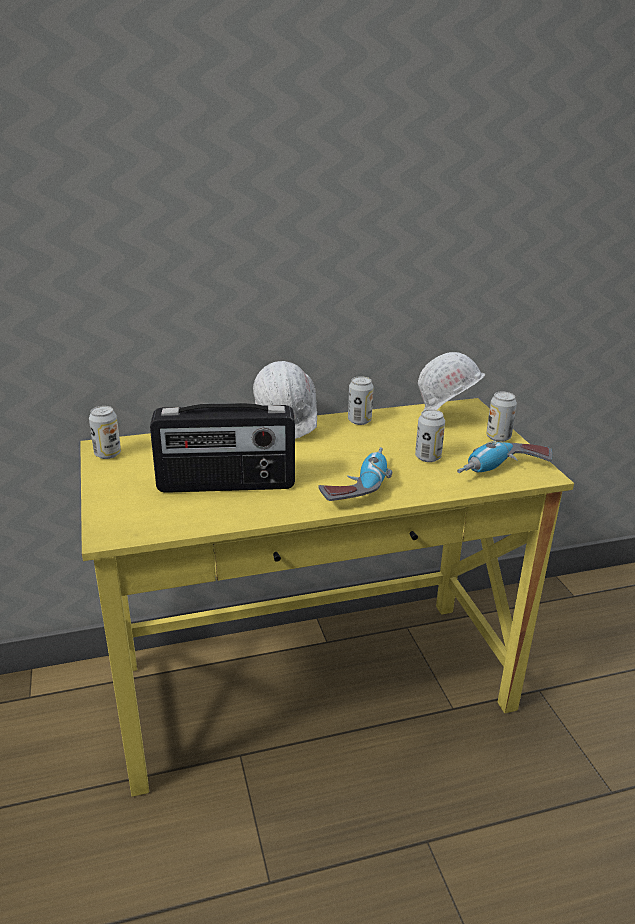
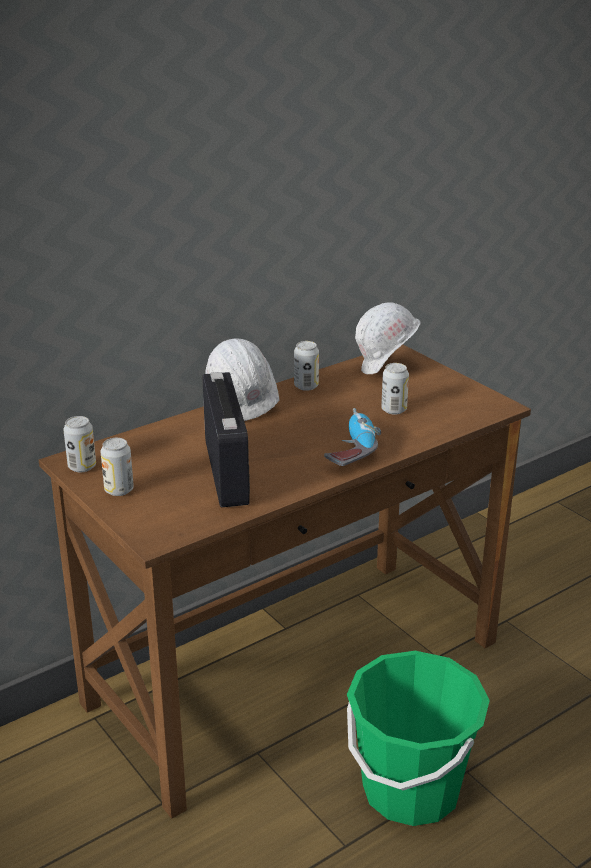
camera: 20 degrees left, 0 degrees up
yellow desk [80,398,574,797] -> brown desk [39,344,531,818]
radio [150,403,295,493] -> radio turned 75 degrees counterclockwise [202,372,250,507]
power drill [457,441,552,473] -> none
can [486,392,517,442] -> can moved to [100,438,134,496]
none -> green bucket [347,651,490,826]

